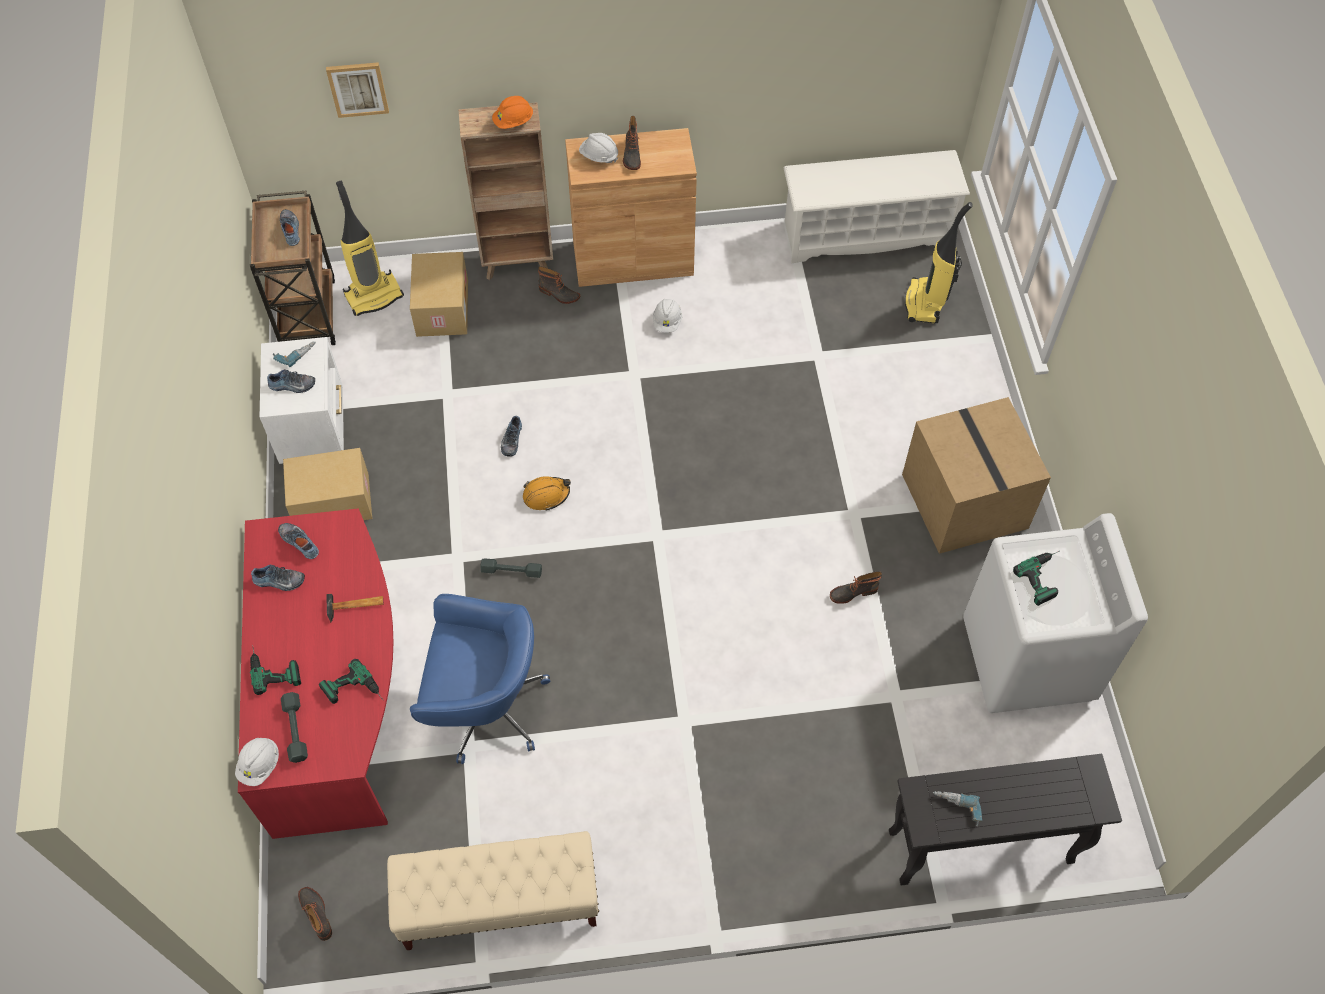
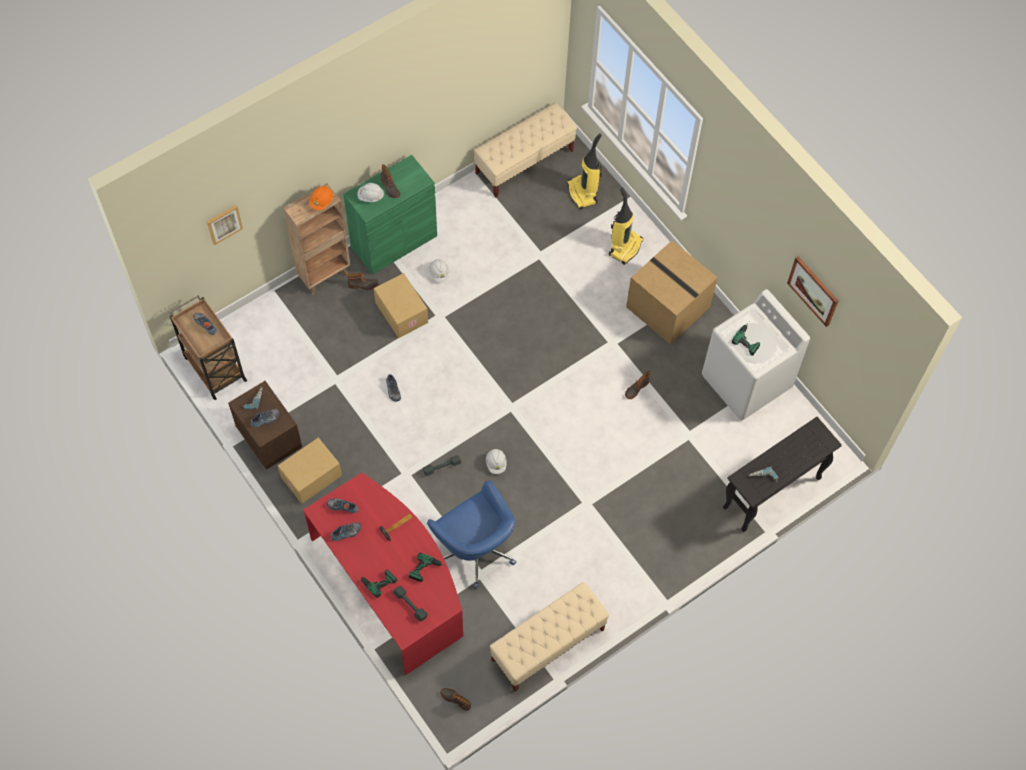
camera: 30 degrees left, 5 degrees up
white hard hat [235,738,279,786] -> white hard hat moved to [486,449,506,474]
white nightstand [260,337,344,464] -> brown nightstand [228,381,302,470]
vacuum cleaner [336,181,404,316] -> vacuum cleaner moved to [609,187,643,265]
cardboard box [410,252,468,337] -> cardboard box moved to [374,273,428,338]
blue office chair [410,594,550,764] -> blue office chair turned 75 degrees clockwise [427,481,516,589]
orange hard hat [523,476,571,511] -> none
brown cabinet [565,128,697,287] -> green cabinet [343,155,437,275]
white shoe rack [783,150,970,263] -> beige bench [474,103,577,197]
none -> picture [787,256,839,327]

